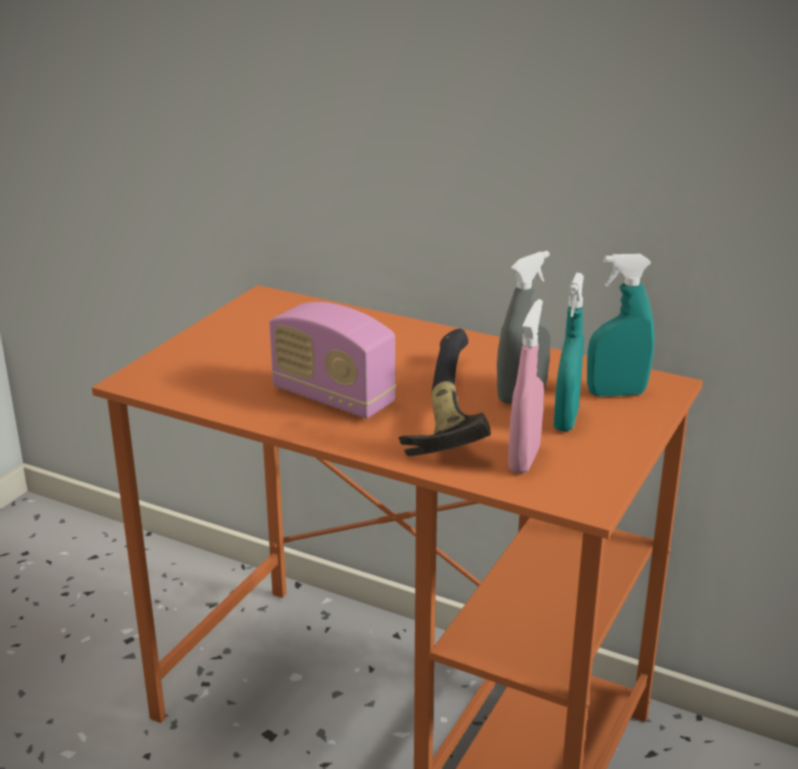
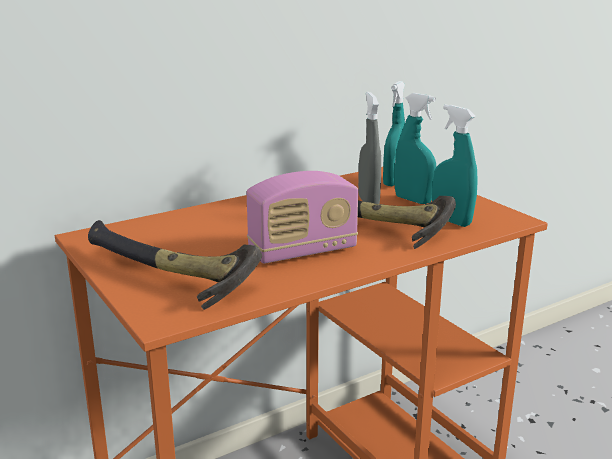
camera: 60 degrees left, 5 degrees down
pink spray bottle [508,299,544,474] -> turquoise spray bottle [432,104,478,227]
none -> hammer [88,220,262,310]

